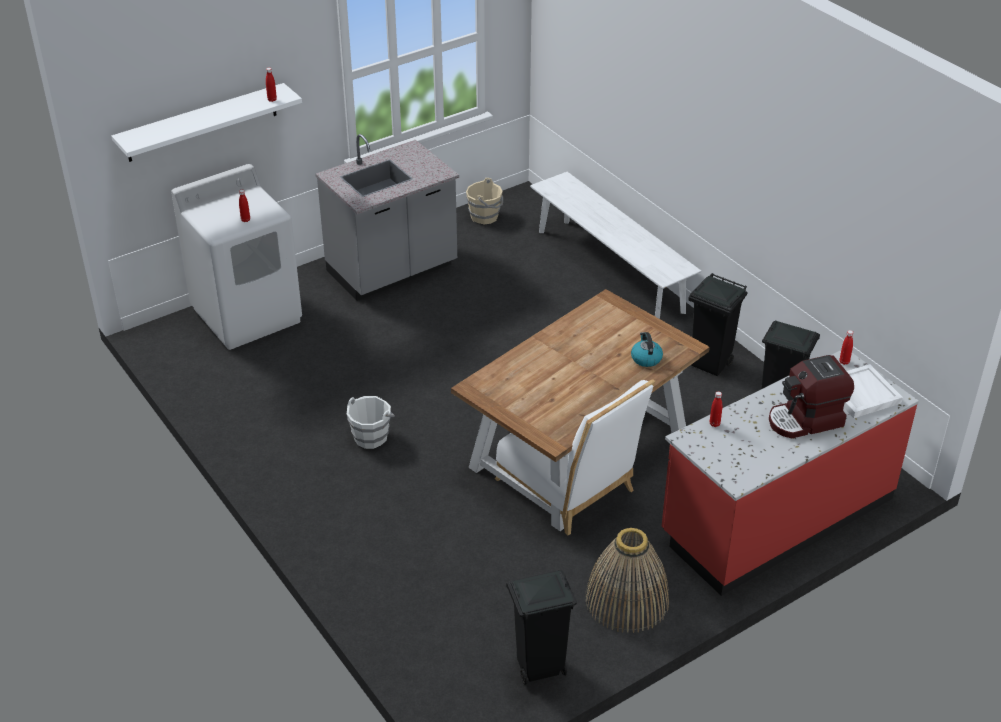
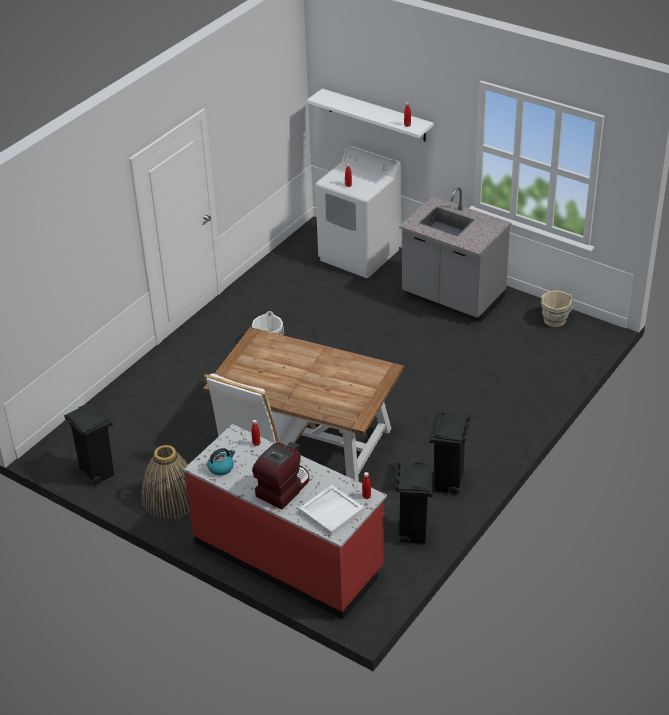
camera: 70 degrees right, 0 degrees up
white bench [530,172,701,319] -> none
kettle [631,332,663,367] -> kettle moved to [207,448,235,476]
coffee machine [769,355,854,438] -> coffee machine turned 75 degrees clockwise [252,442,310,509]

